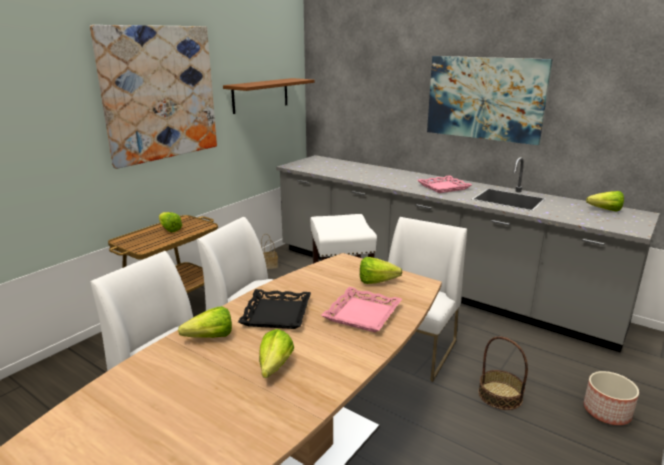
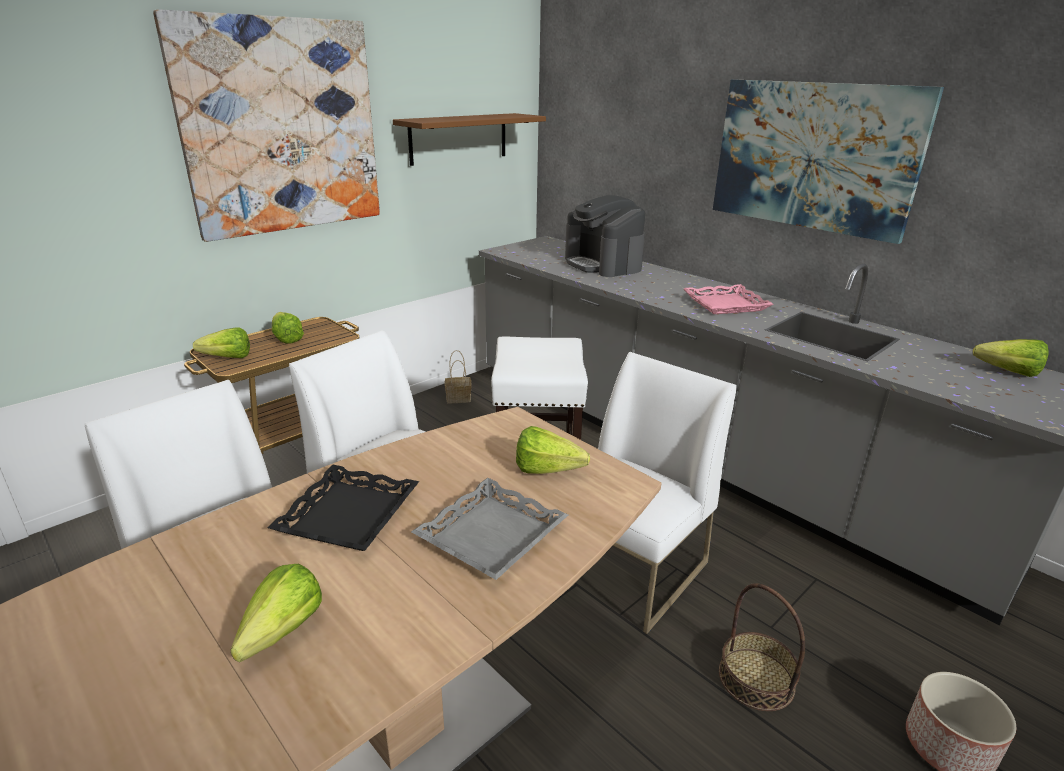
camera: 10 degrees right, 5 degrees up
lettuce [178,306,232,338] -> lettuce moved to [193,328,250,358]
pink tray [321,287,402,332] -> grey tray [411,478,568,580]
none -> coffee machine [565,195,645,277]

